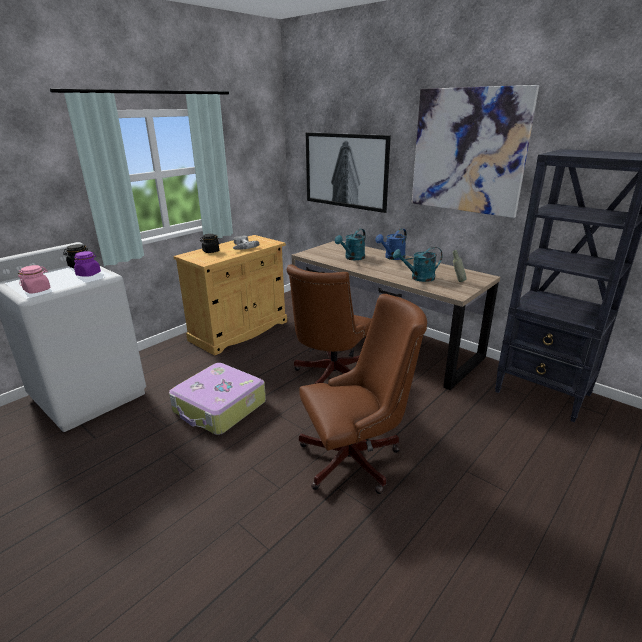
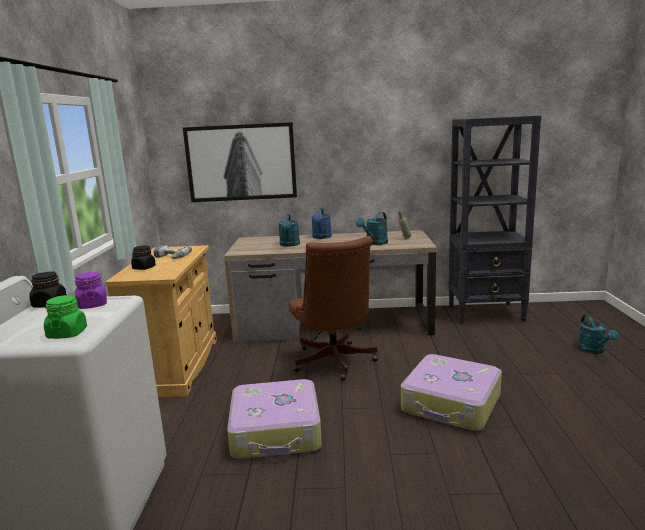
camera: 40 degrees left, 10 degrees down
pink jar [18,265,51,294] -> green jar [44,295,87,339]
brown office chair [299,294,427,494] -> suitcase [401,354,502,431]
picture [412,85,539,218] -> none
none -> turquoise watering can [578,314,619,354]

